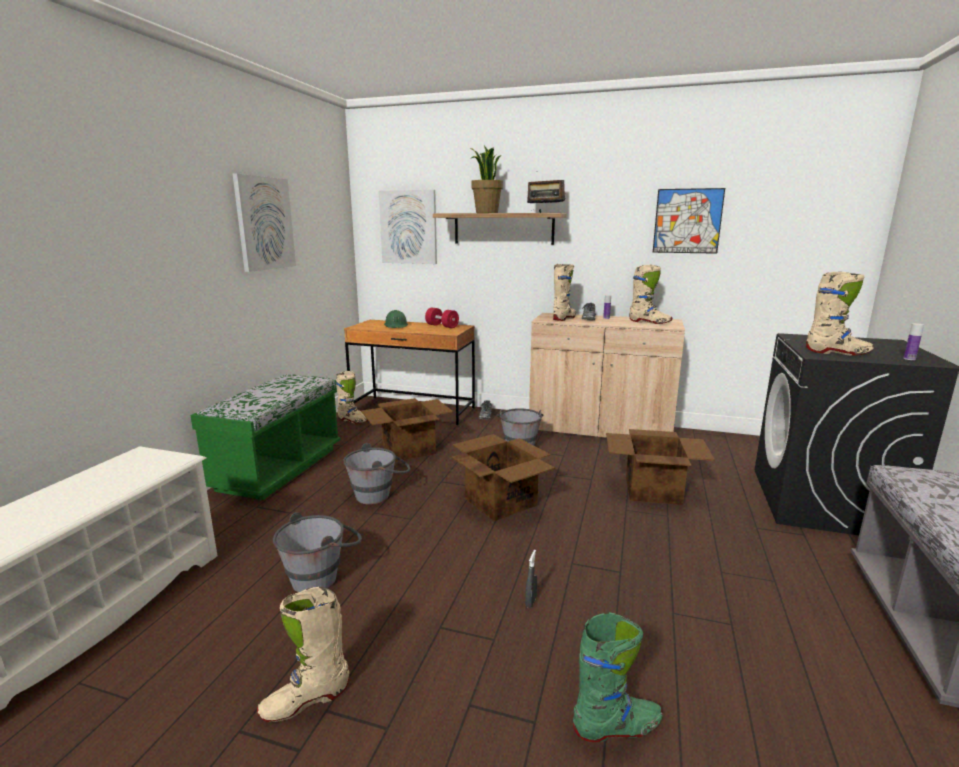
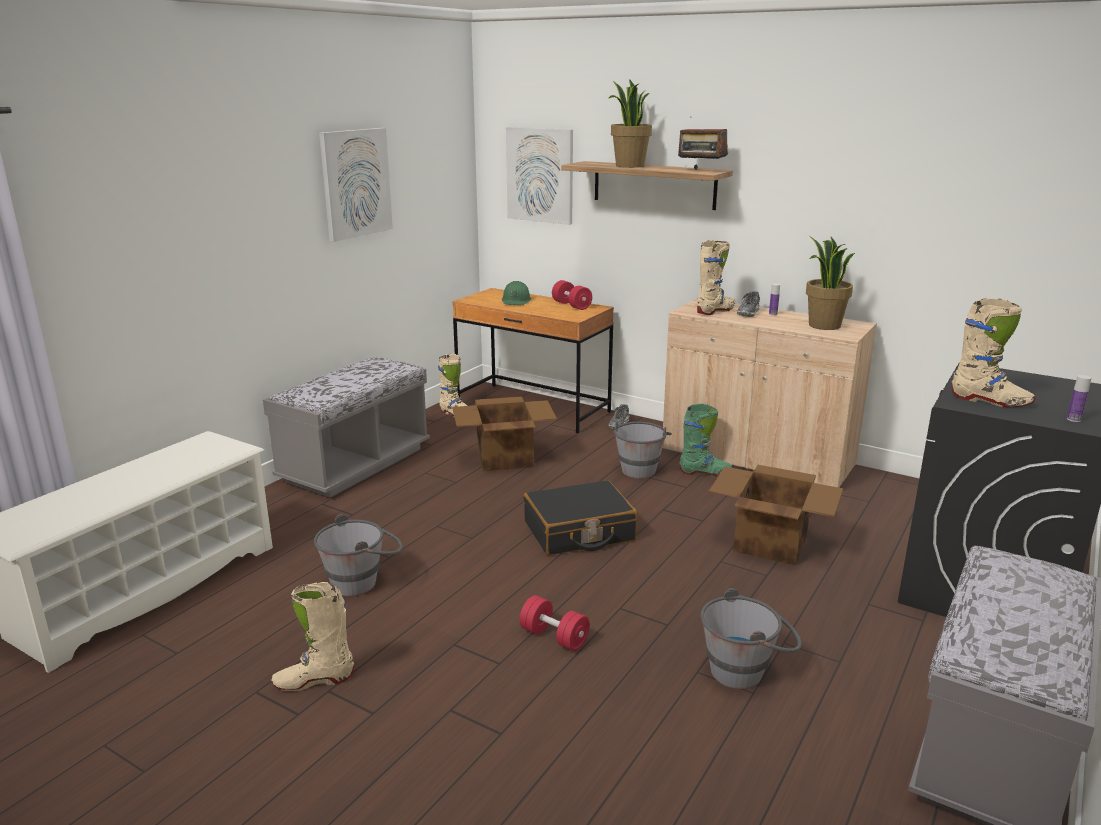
camera: 15 degrees right, 5 degrees up
green bench [190,374,341,500] -> grey bench [263,357,430,497]
grey bucket [343,443,410,505] -> grey bucket moved to [700,588,802,689]
cardboard box [452,434,555,521] -> black suitcase [524,480,637,555]
grey spray bottle [525,550,537,608] -> red dumbbell [520,595,590,651]
green boot [573,612,663,742] -> green boot moved to [679,404,733,477]
beige boot [629,265,672,324] -> potted plant [806,236,855,330]
picture [653,188,725,254] -> none

